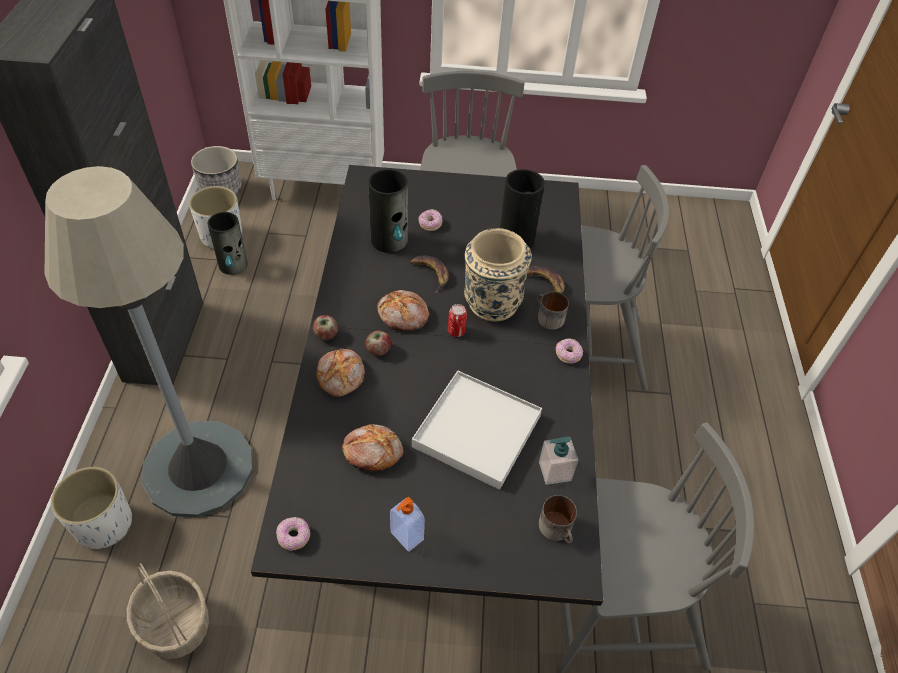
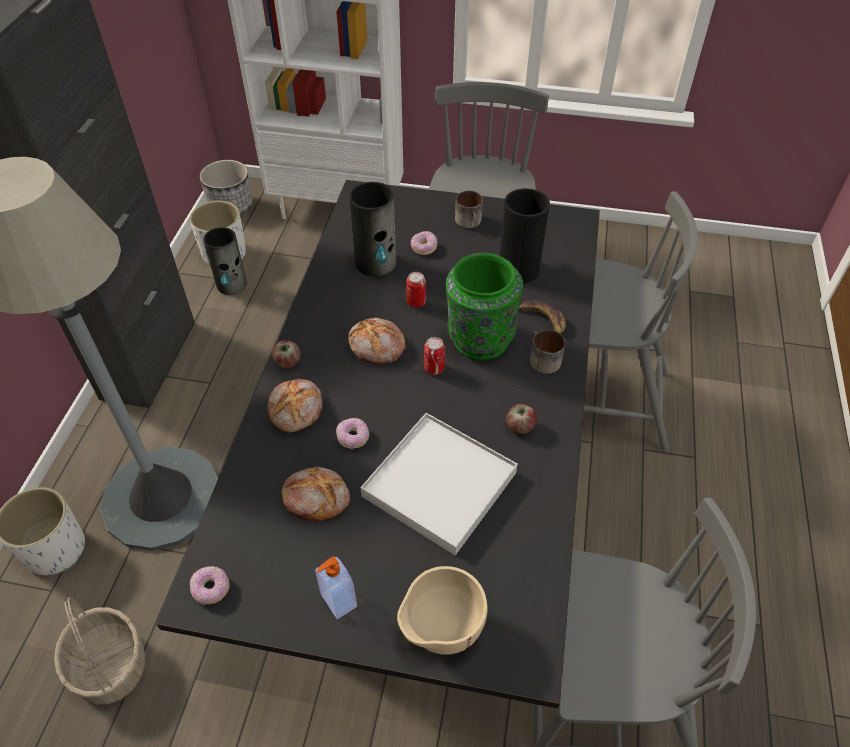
camera: 10 degrees right, 0 degrees up
apple [365,331,391,356] -> apple moved to [506,404,537,434]
banana [410,255,449,293] -> can [406,272,426,308]
beige vase [464,228,532,321] -> green vase [446,253,523,360]
soap dispenser [539,436,578,485] -> none
mug [539,495,577,543] -> mug moved to [455,191,483,228]
donut [556,338,583,364] -> donut moved to [336,418,369,450]
none -> beige bowl [397,566,487,655]

